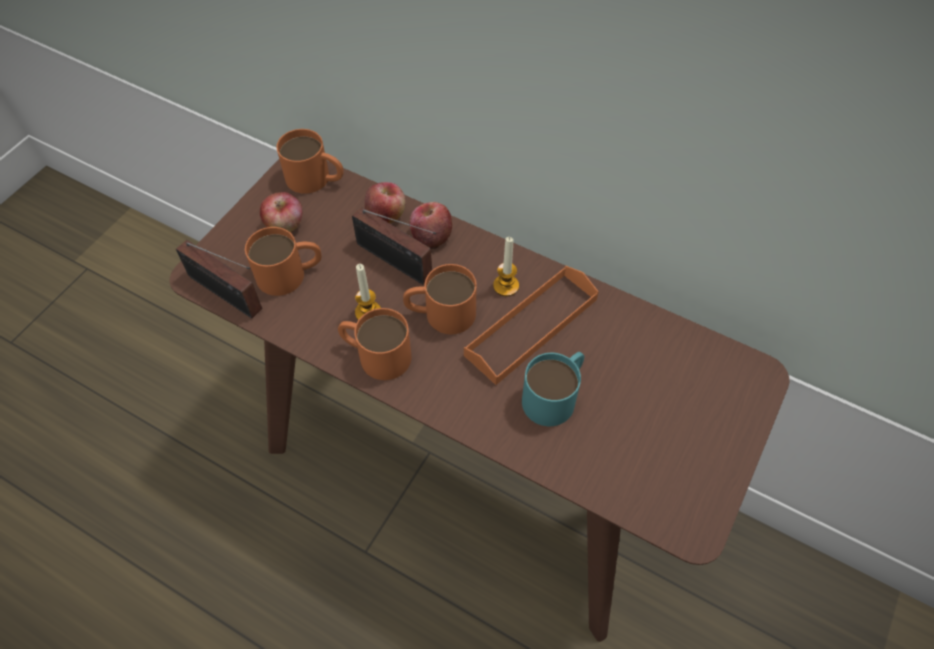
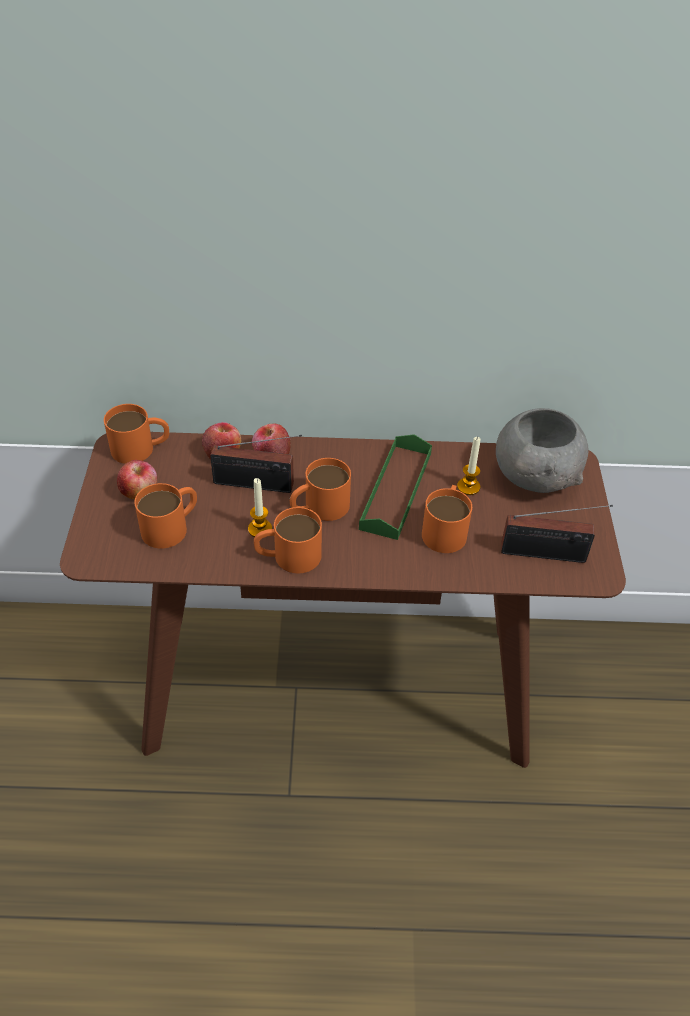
camera: 30 degrees left, 10 degrees down
radio [176,240,262,318] -> radio moved to [501,505,613,563]
orange tray [464,266,599,385] -> green tray [359,434,432,540]
candle [493,237,519,296] -> candle moved to [457,437,480,495]
turquoise mug [522,352,585,426] -> orange mug [422,485,472,553]
none -> grey bowl [496,408,589,493]

